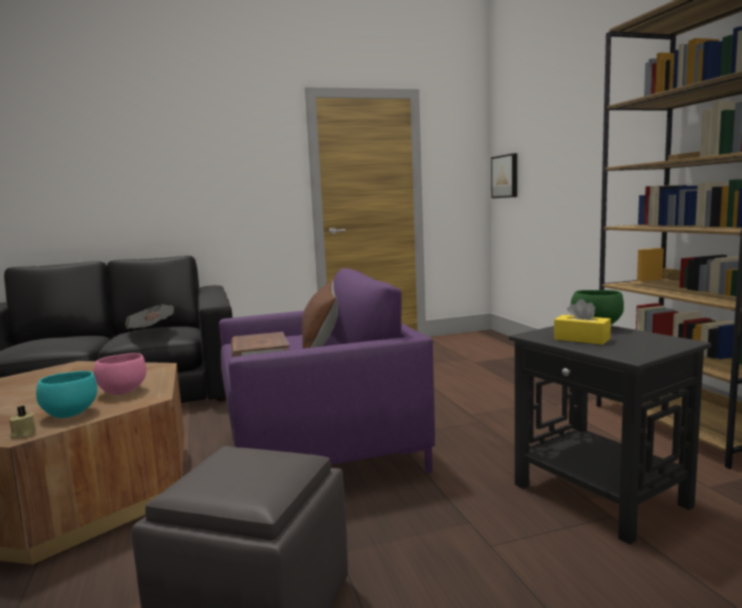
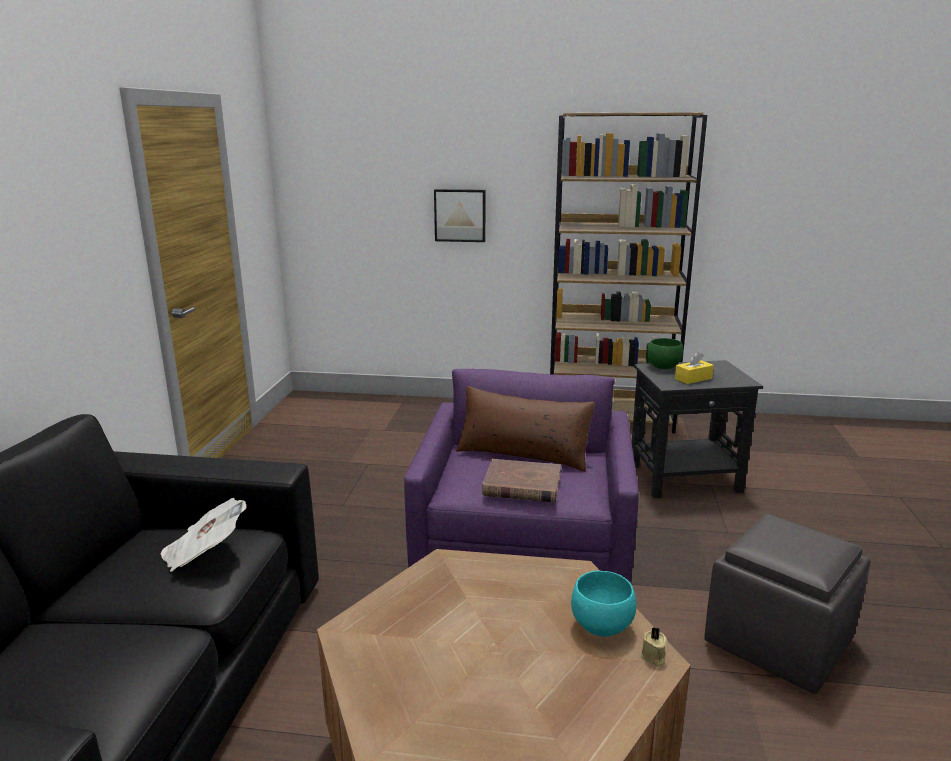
camera: 65 degrees left, 10 degrees up
pink bowl [94,353,147,395] -> none
picture [491,153,517,198] -> picture moved to [434,189,486,242]

